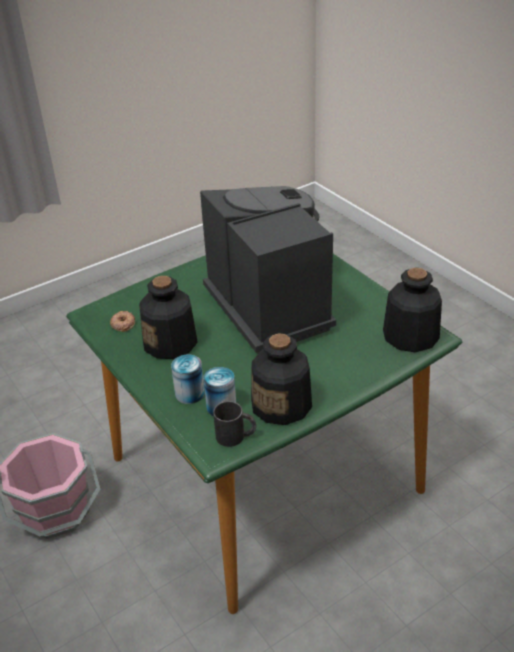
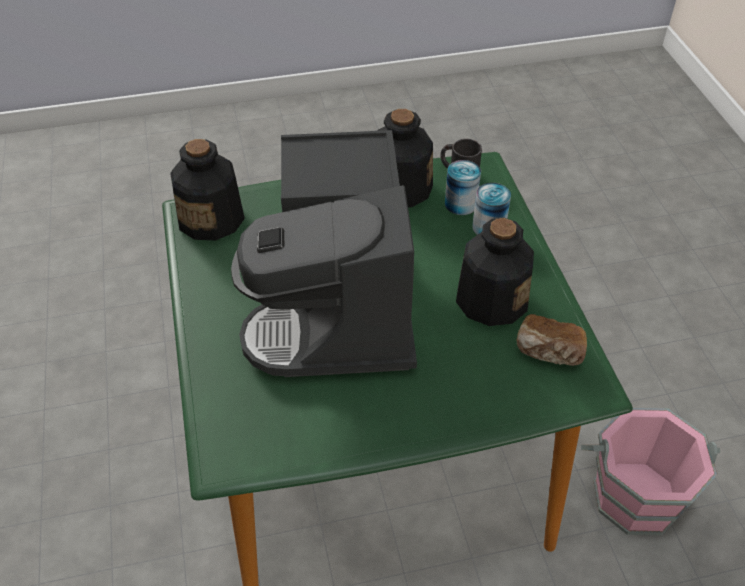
camera: 160 degrees left, 10 degrees up
donut [110,311,135,332] -> bread [517,314,587,366]

